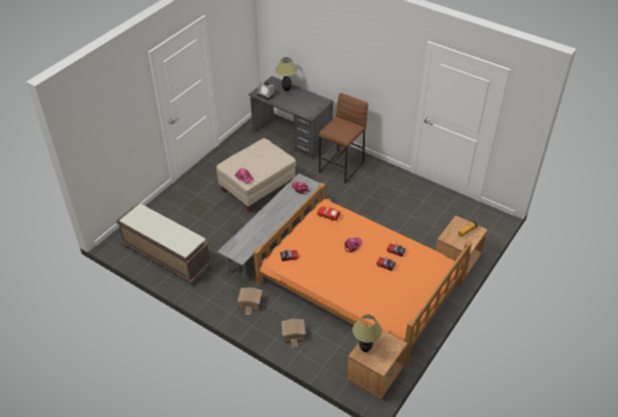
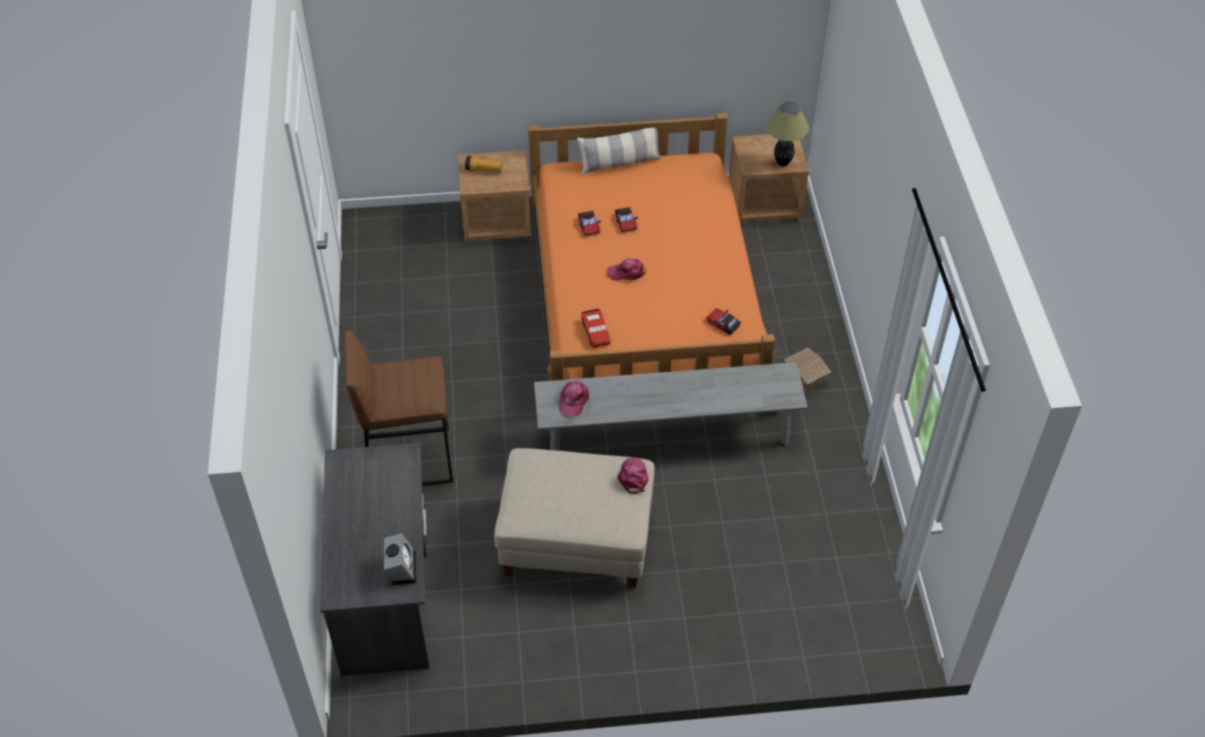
camera: 130 degrees left, 5 degrees up
brown bench [116,204,213,285] -> none
table lamp [276,57,297,91] -> none
toy house [281,319,306,348] -> none
none -> pillow [577,128,661,175]

